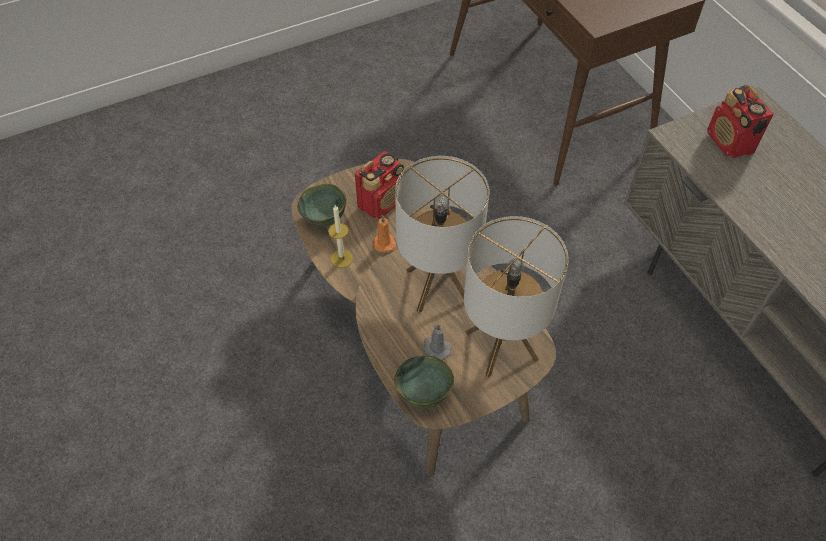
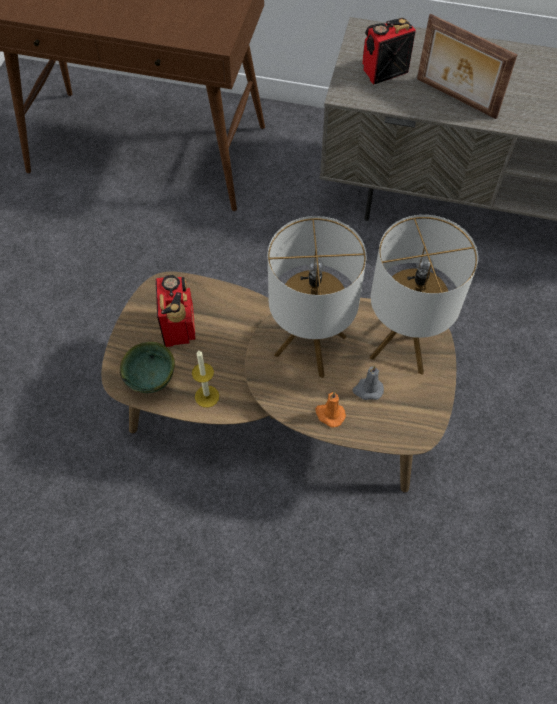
camera: 50 degrees left, 5 degrees up
orange candle [373,216,396,253] -> orange candle moved to [315,392,346,428]
green bowl [394,356,454,409] -> none
radio [707,85,774,158] -> radio turned 135 degrees clockwise [362,18,416,85]
none -> picture frame [417,14,517,119]

